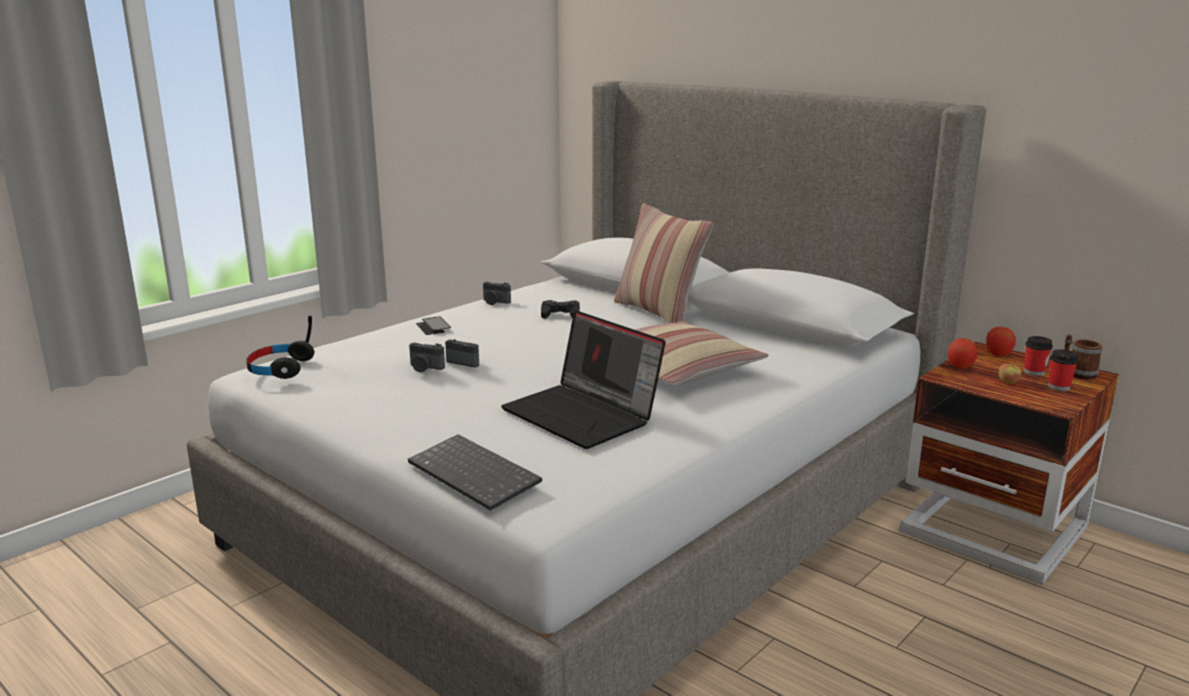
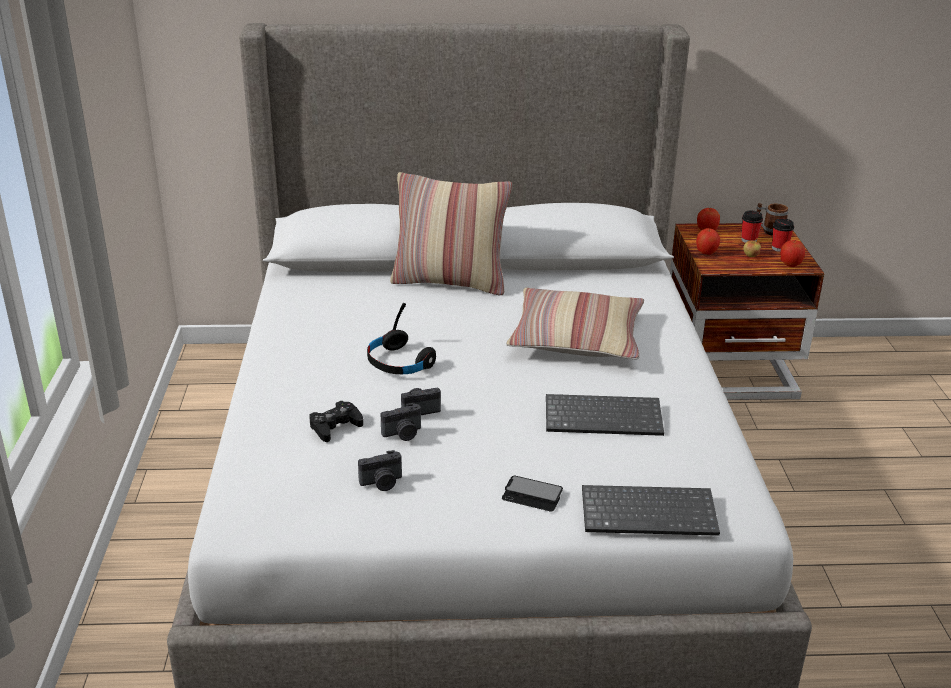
camera: 45 degrees left, 10 degrees up
black headphones [246,315,315,379] -> black headphones moved to [367,303,436,374]
phone [416,317,451,335] -> phone moved to [502,475,563,512]
camera [483,282,511,305] -> camera moved to [358,450,402,491]
laptop [501,310,666,449] -> keyboard [546,394,664,436]
black game controller [541,300,580,319] -> black game controller moved to [309,401,363,442]
none -> apple [780,240,805,267]

